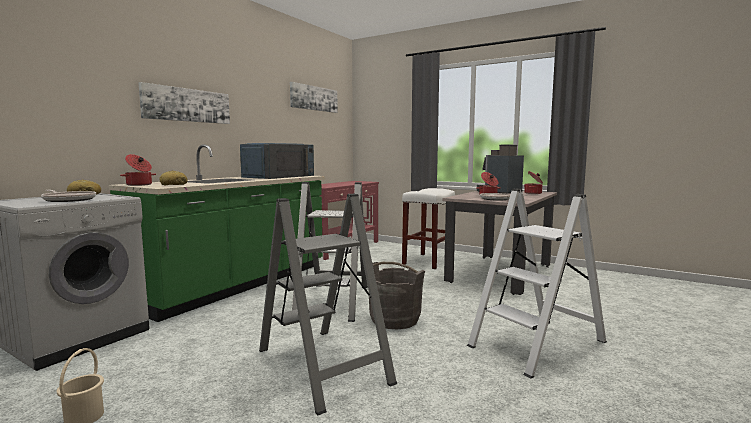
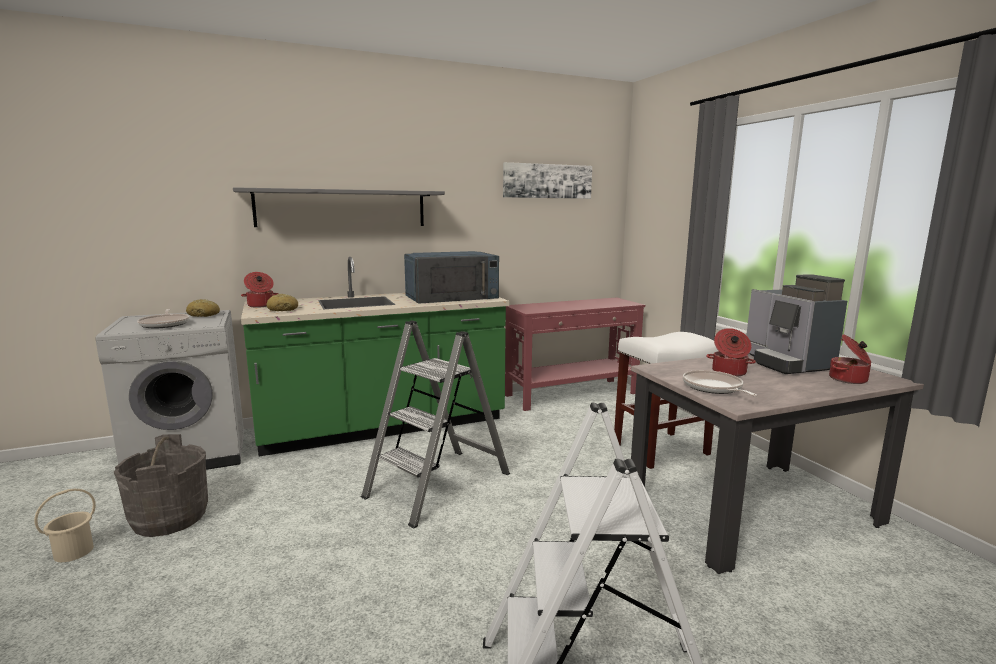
camera: 35 degrees right, 5 degrees up
picture [138,82,230,124] -> grey shelf [233,187,445,227]
grey step ladder [259,194,397,415] -> none
grey bucket [368,262,425,329] -> grey bucket moved to [114,434,208,537]
coffee machine [477,145,524,194] -> coffee machine turned 90 degrees counterclockwise [746,274,847,374]

